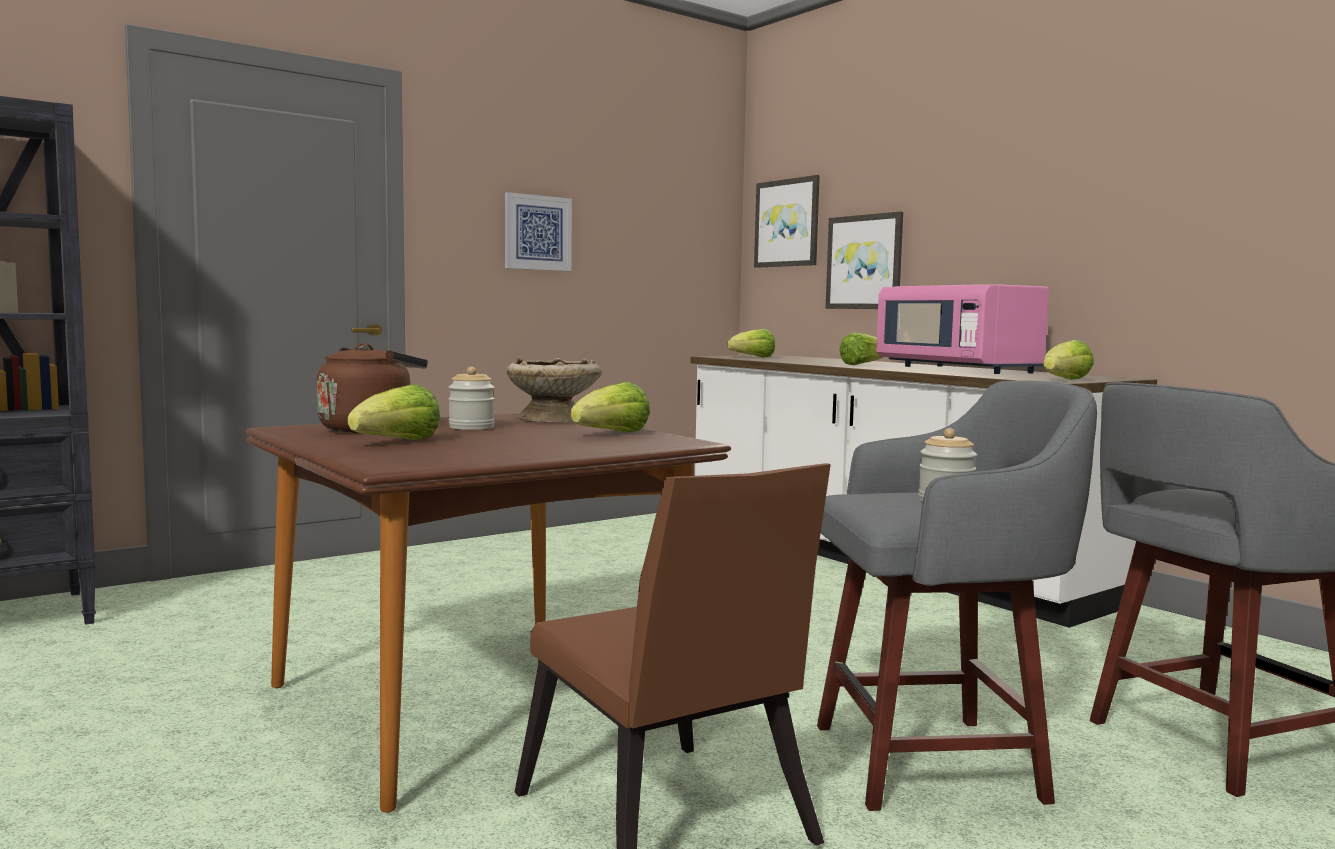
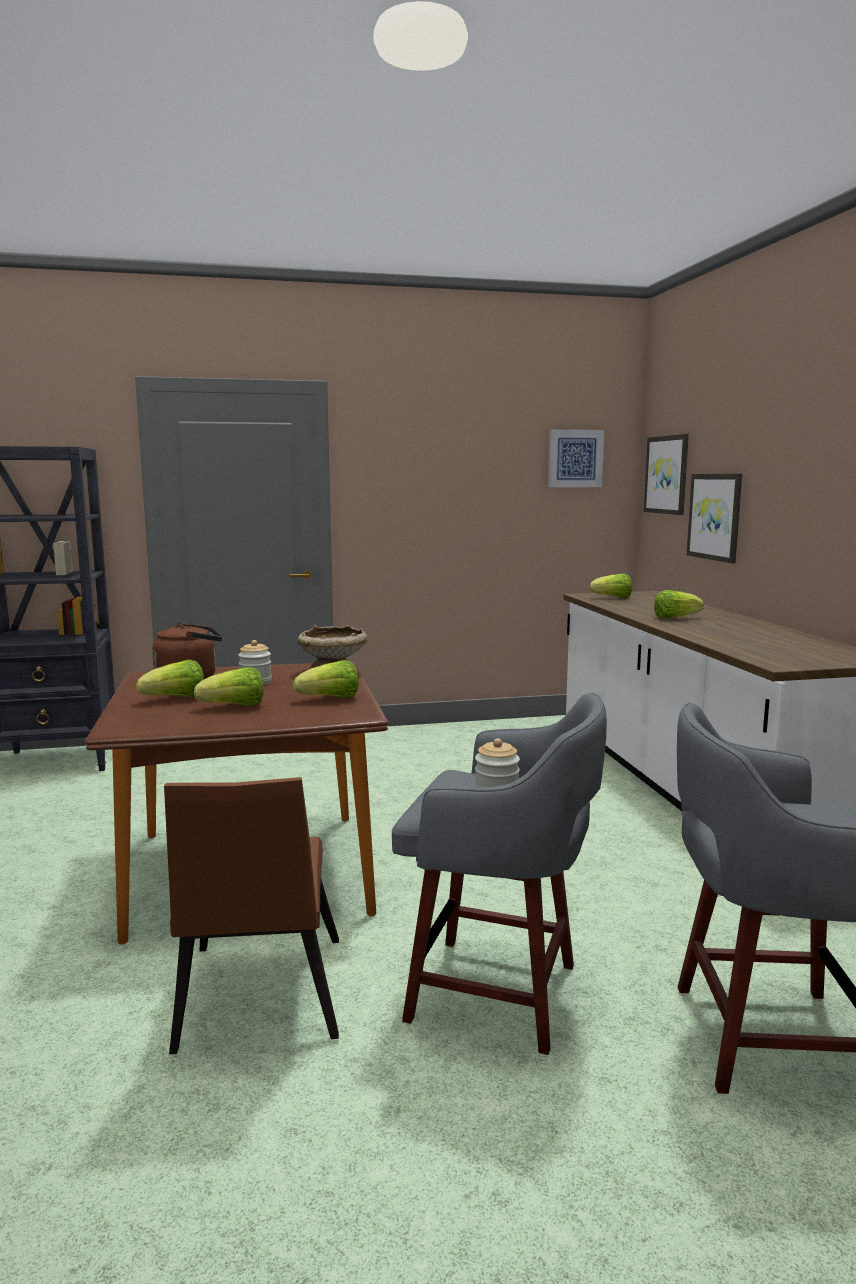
camera: 25 degrees right, 5 degrees up
picture [505,192,572,271] -> picture moved to [548,429,604,487]
pink microwave [876,284,1049,374] -> none
lettuce [1043,340,1094,380] -> lettuce moved to [194,667,263,706]

